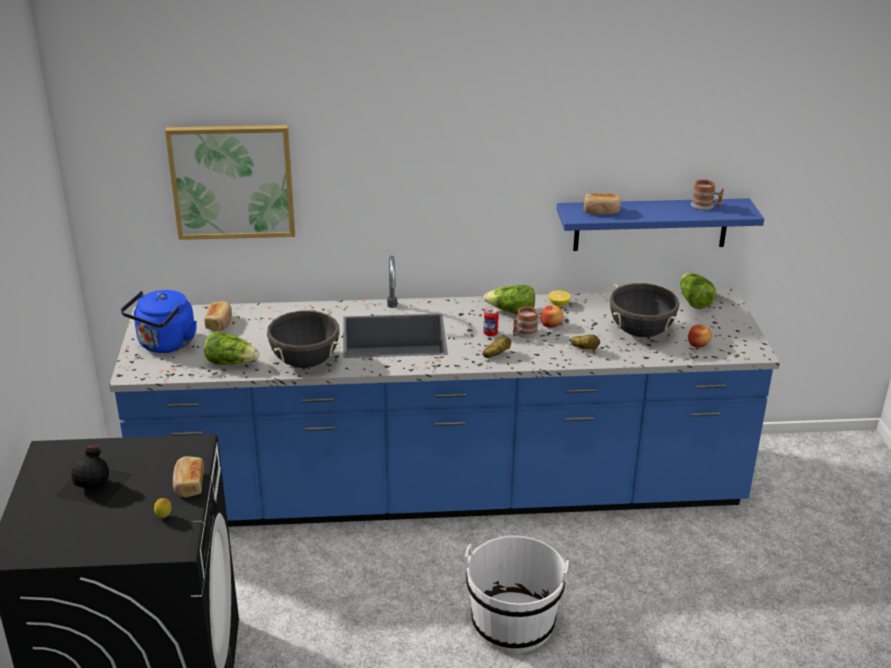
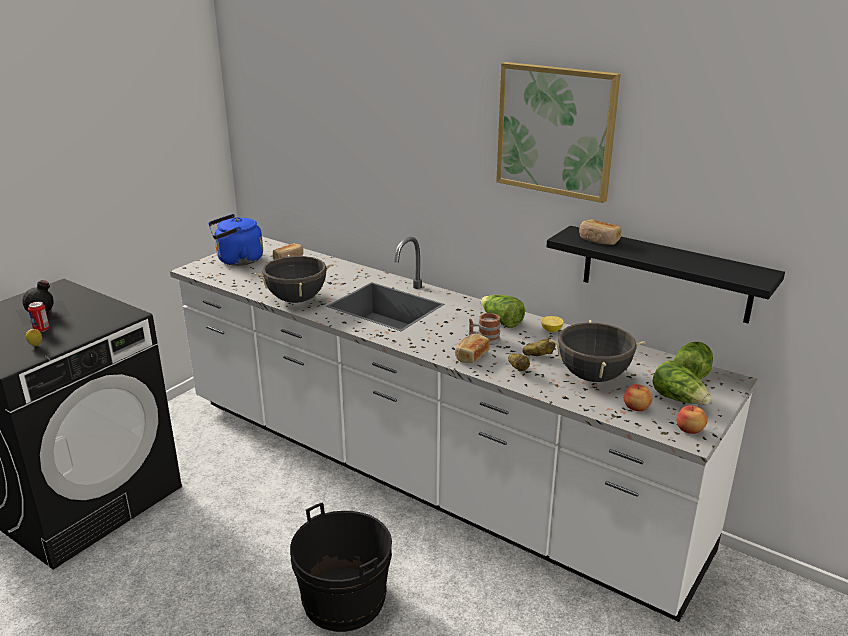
camera: 40 degrees right, 5 degrees down
blue counter [109,256,780,527] -> white counter [170,237,758,622]
picture [165,125,295,240] -> picture moved to [496,62,620,203]
bread [173,456,204,498] -> bread moved to [455,334,490,363]
lettuce [204,331,259,365] -> lettuce moved to [653,361,712,405]
white bucket [465,535,569,653] -> black bucket [290,502,392,632]
potato [483,336,511,358] -> potato moved to [522,339,555,356]
can [484,307,499,336] -> can moved to [28,302,50,332]
apple [541,305,564,328] -> apple moved to [677,406,707,434]
blue shelf [557,198,764,251] -> black shelf [546,226,785,323]
mug [691,179,724,210] -> none

